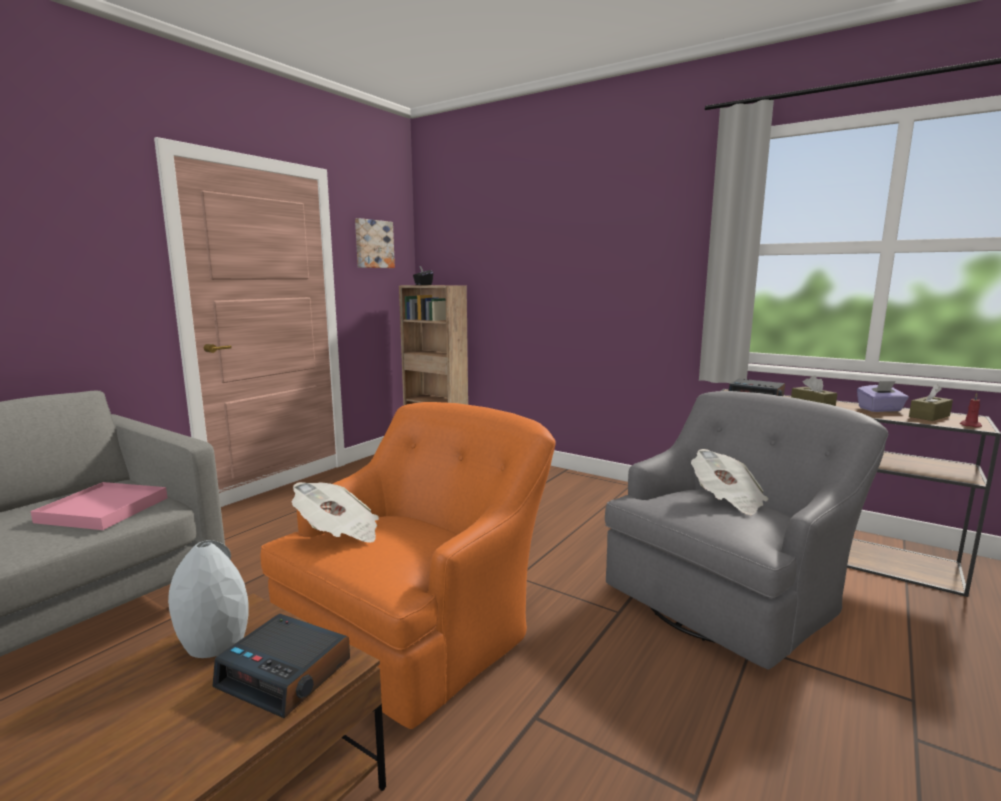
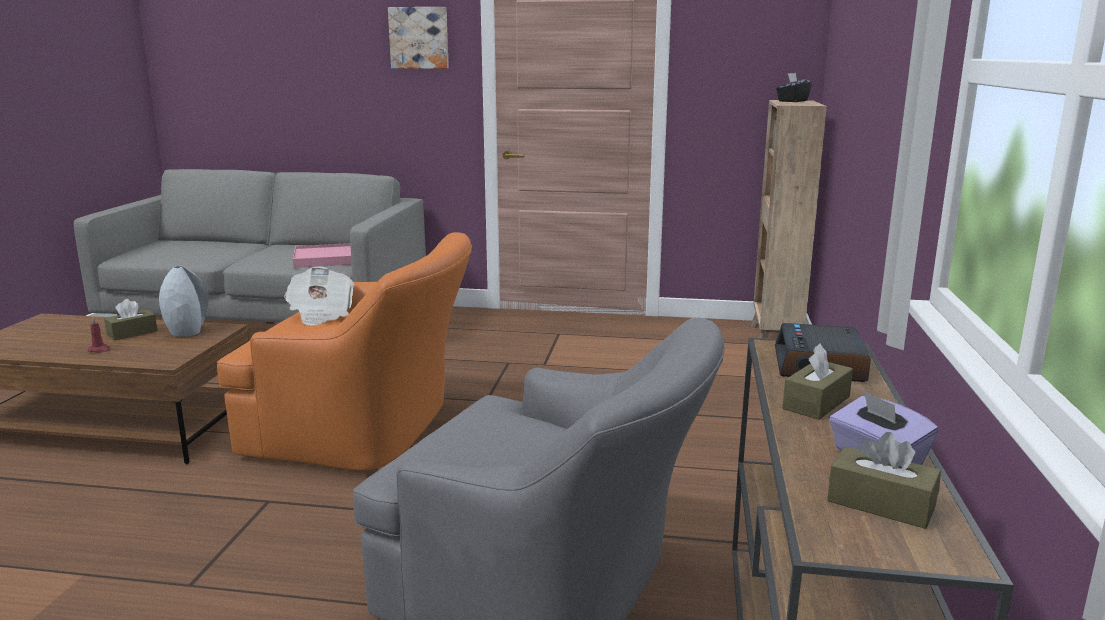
camera: 65 degrees right, 5 degrees up
alarm clock [212,614,350,718] -> none
picture [355,218,395,268] -> picture moved to [388,7,449,69]
newspaper [691,449,768,515] -> none
red candle [960,393,982,427] -> red candle moved to [87,317,110,353]
none -> brown tissue box [104,299,158,341]

